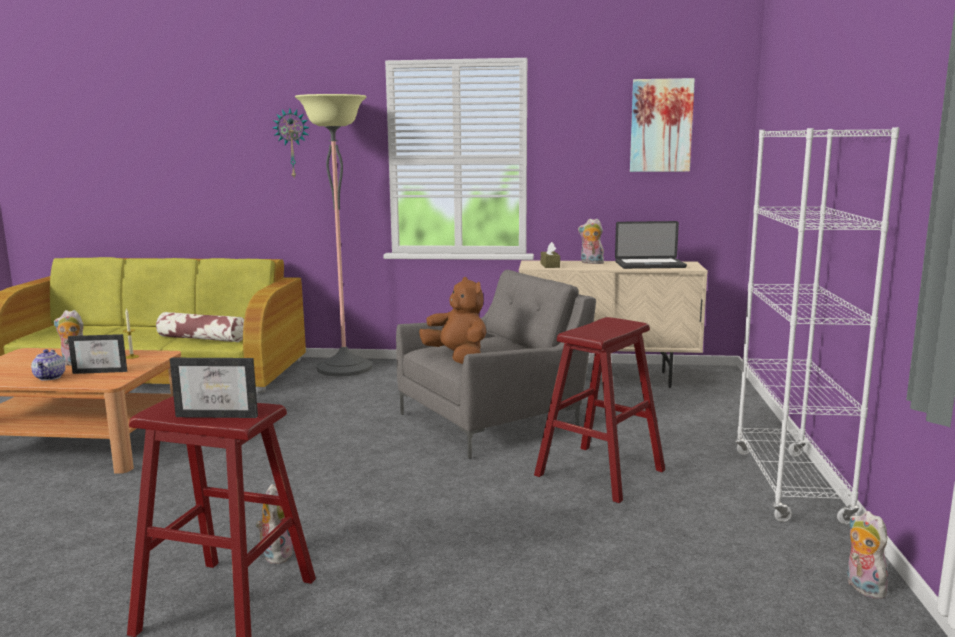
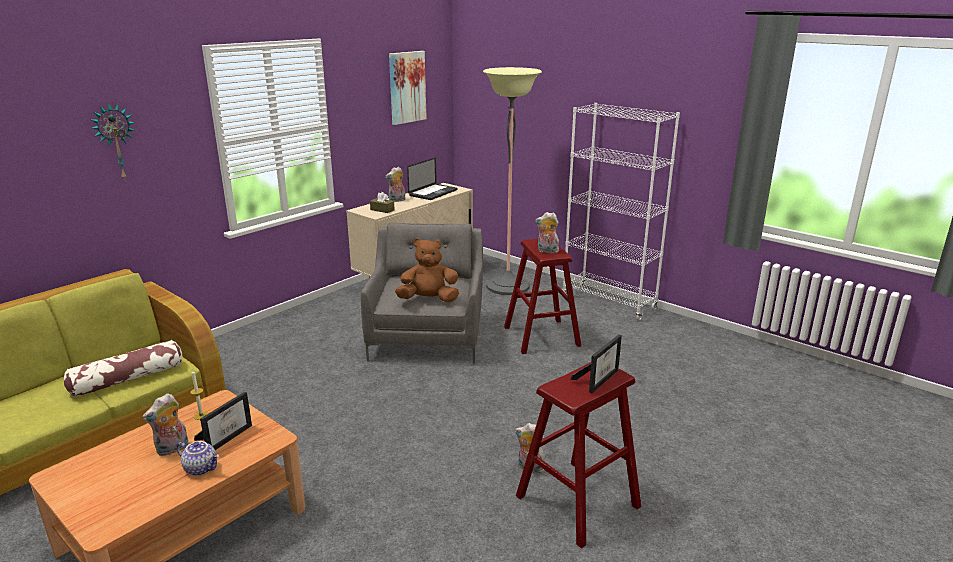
camera: 55 degrees left, 10 degrees up
floor lamp [295,94,372,377] -> floor lamp moved to [483,67,542,295]
plush toy [847,511,888,599] -> plush toy moved to [535,212,559,253]

